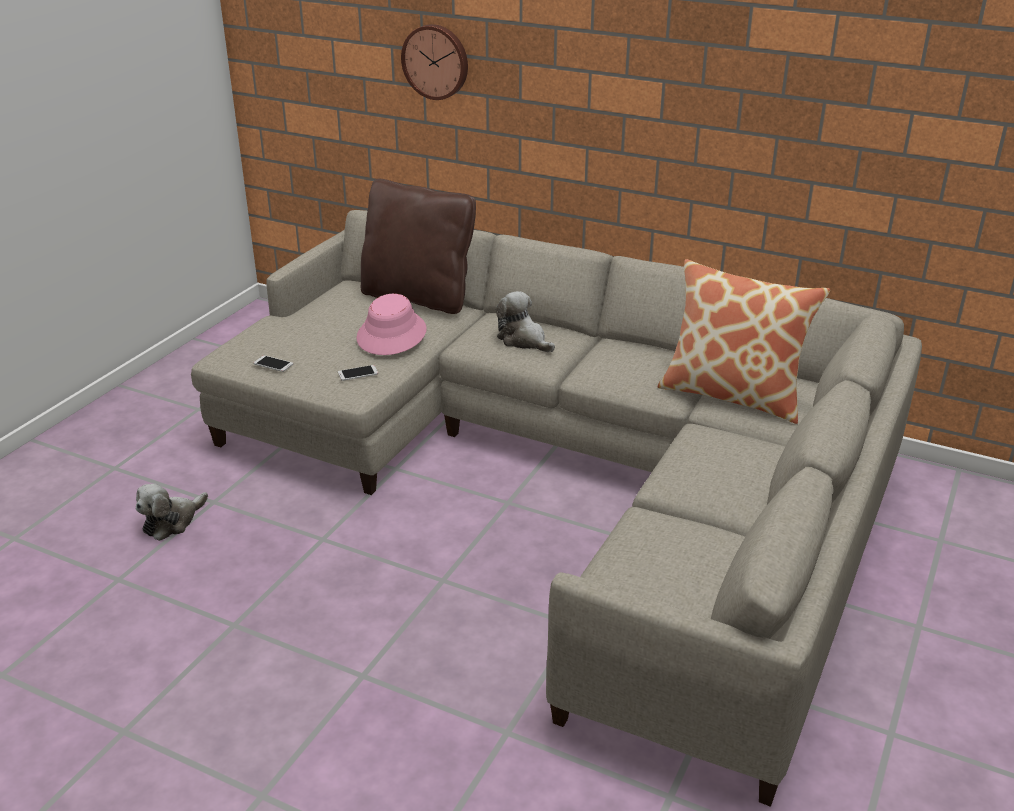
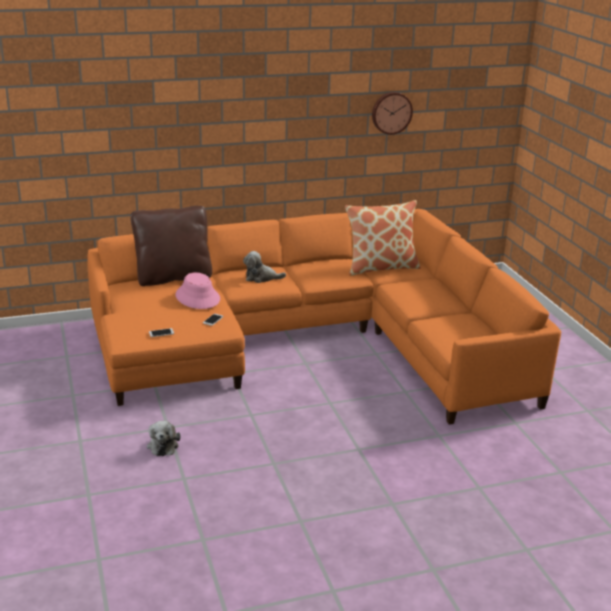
camera: 45 degrees left, 5 degrees down
beige sofa [191,210,922,807] -> orange sofa [87,209,561,424]
wall clock [401,24,468,100] -> wall clock moved to [372,92,413,135]

